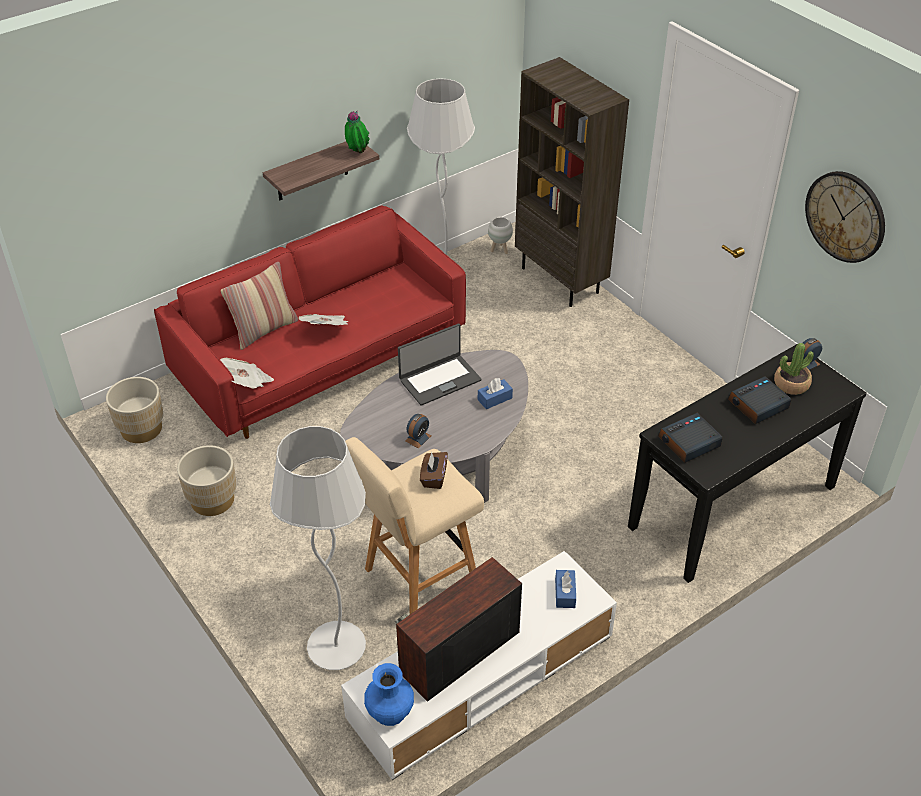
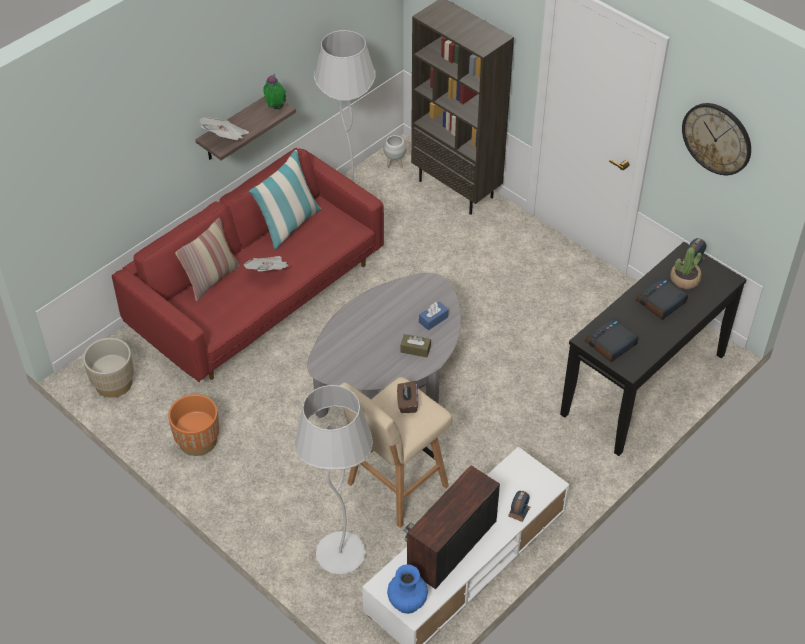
camera: 10 degrees left, 5 degrees up
beige planter [177,445,236,516] -> orange planter [168,394,219,456]
newspaper [220,358,274,389] -> newspaper moved to [199,117,249,140]
laptop [398,324,481,406] -> none
alarm clock [405,414,431,448] -> alarm clock moved to [508,491,530,522]
blue tissue box [555,570,576,608] -> none
none -> pillow [249,150,321,249]
none -> brown tissue box [400,334,431,357]

